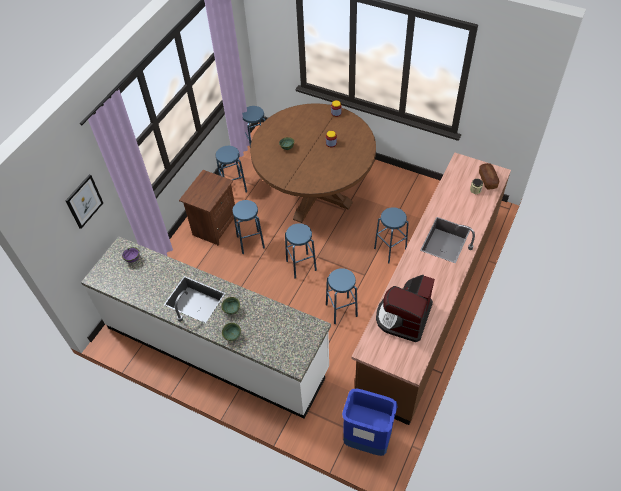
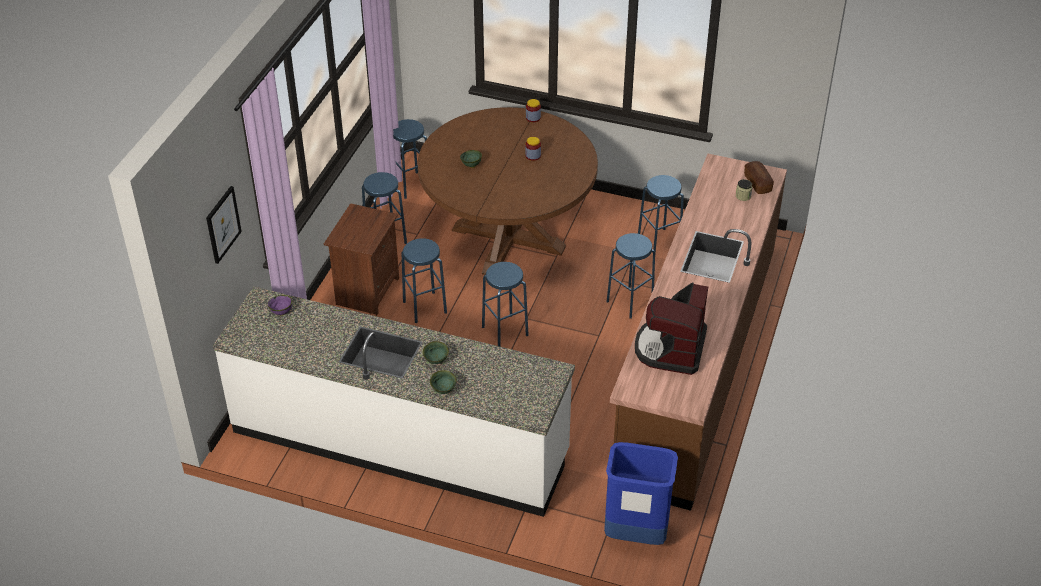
camera: 10 degrees left, 10 degrees down
blue stool [326,268,358,324] -> blue stool moved to [638,175,684,253]

